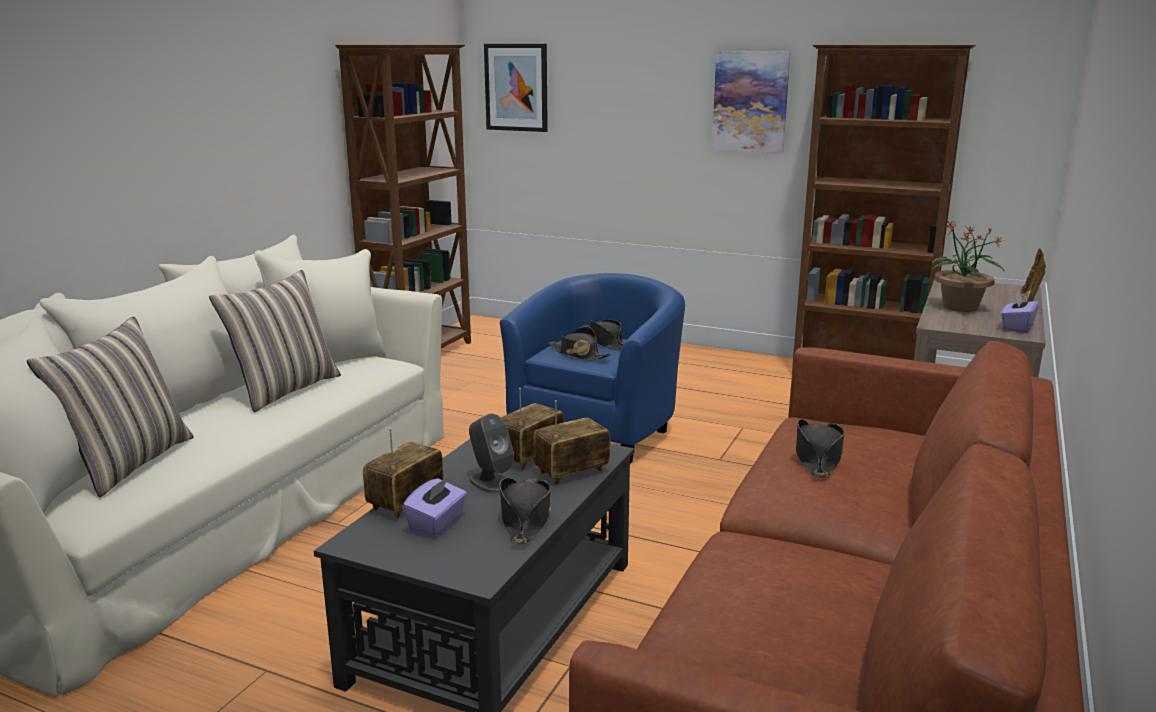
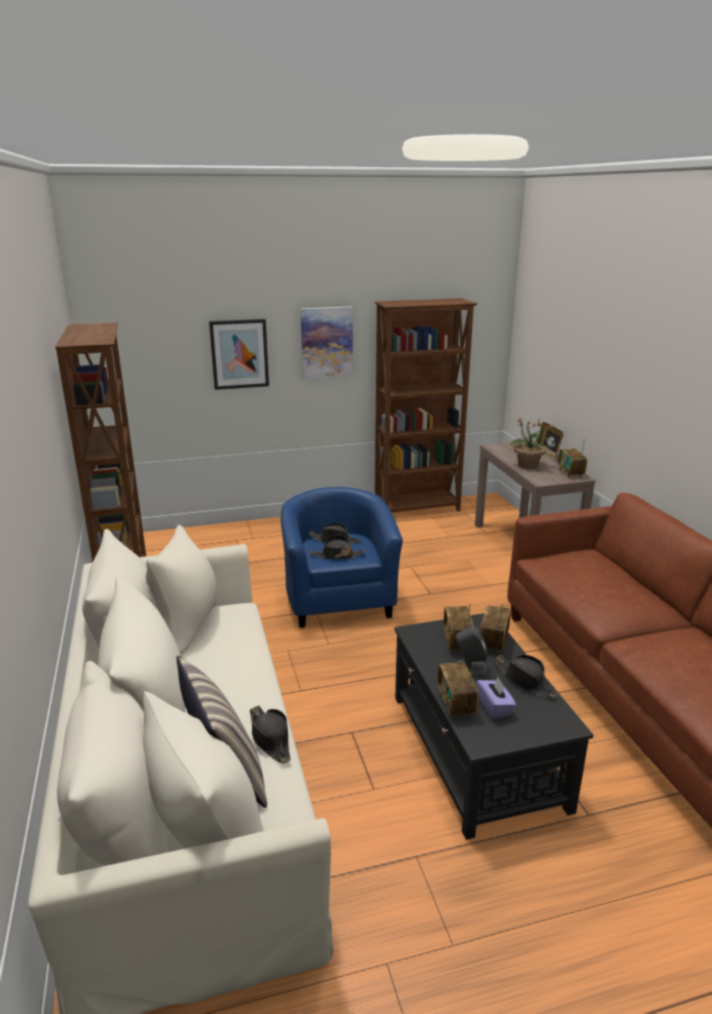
camera: 40 degrees left, 5 degrees up
pillow [209,270,341,412] -> none
picture [484,44,548,132] -> picture moved to [209,319,269,390]
black hat [796,419,845,477] -> black hat moved to [250,706,291,764]
purple tissue box [1001,292,1039,333] -> radio [558,439,587,478]

